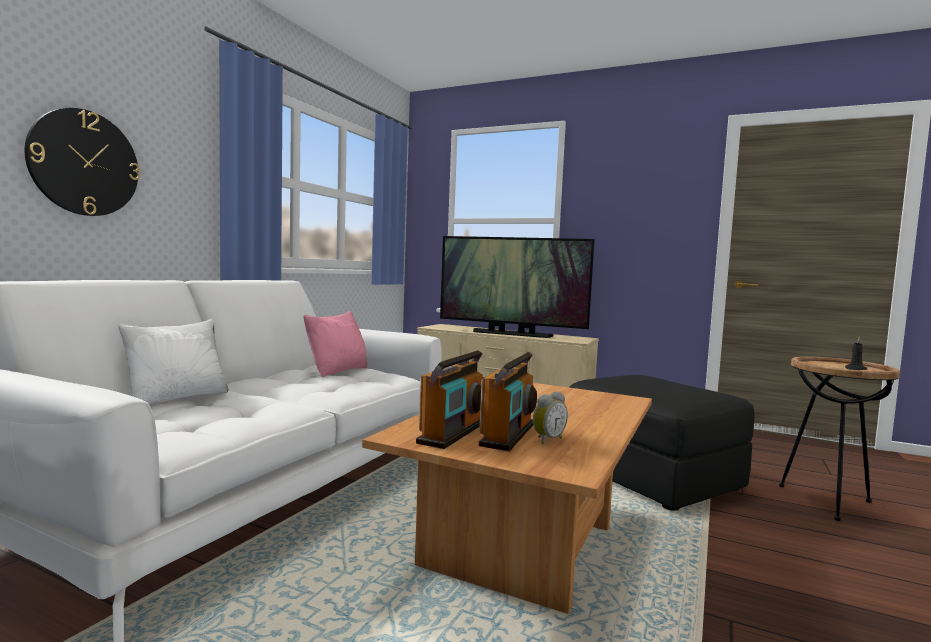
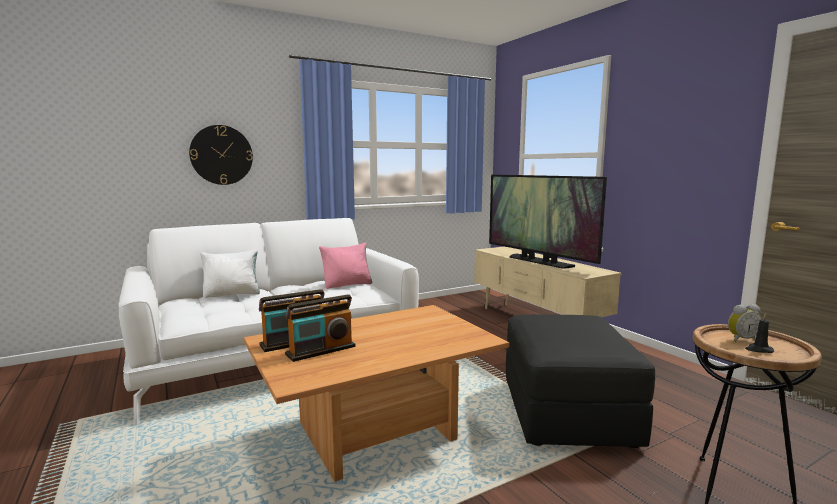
camera: 35 degrees right, 5 degrees up
alarm clock [533,391,568,444] -> alarm clock moved to [728,304,762,342]

